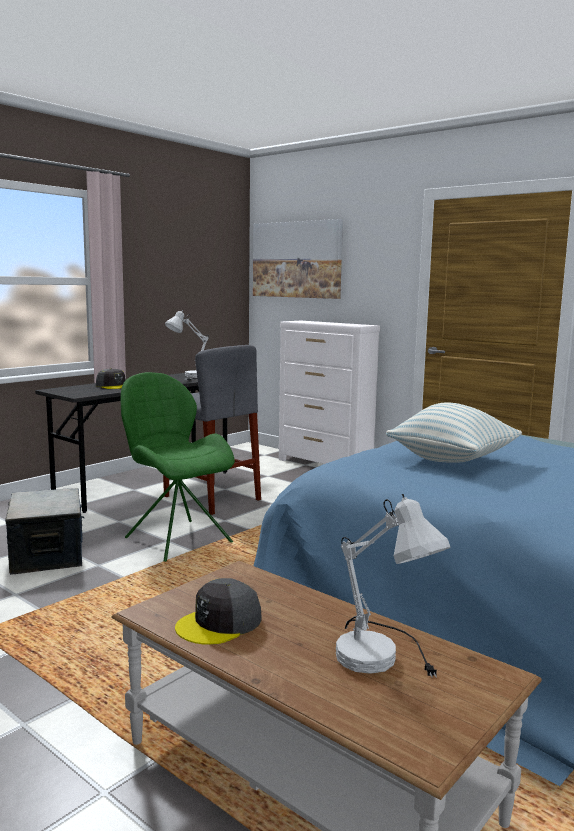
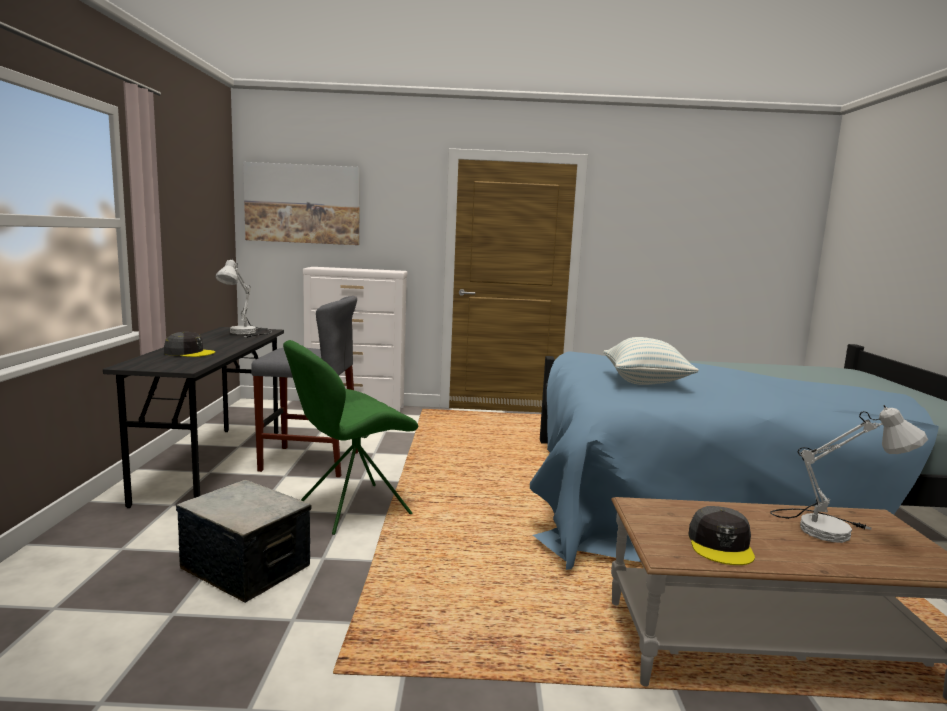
camera: 40 degrees left, 0 degrees up
green chair [121,372,235,562] -> green chair turned 45 degrees counterclockwise [283,340,419,535]

